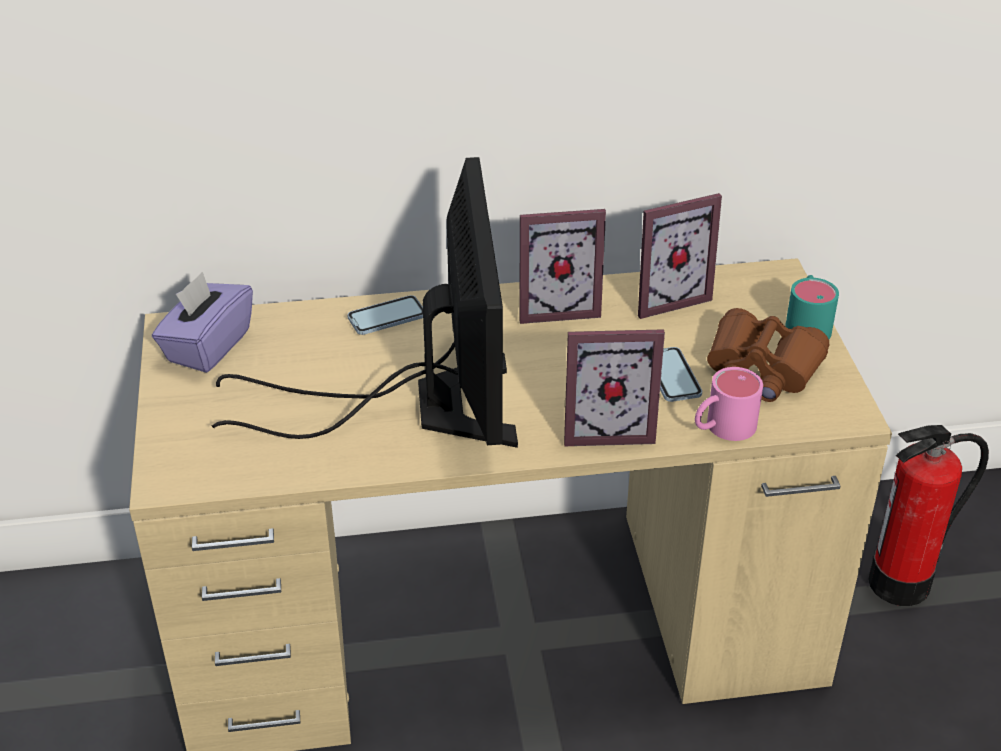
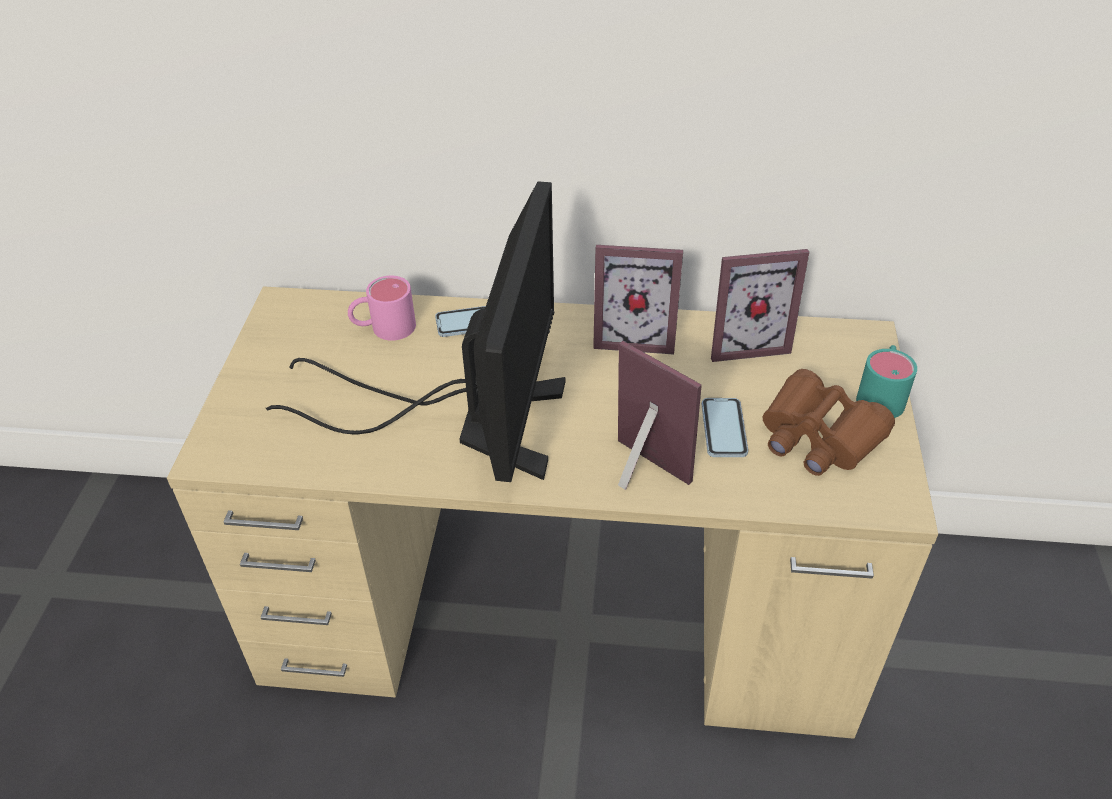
camera: 15 degrees right, 5 degrees up
purple tissue box [152,272,253,373] -> none
picture frame [564,329,665,446] -> picture frame turned 150 degrees counterclockwise [618,341,702,490]
pink mug [695,367,763,441] -> pink mug moved to [348,276,416,341]
fire extinguisher [868,425,989,606] -> none

